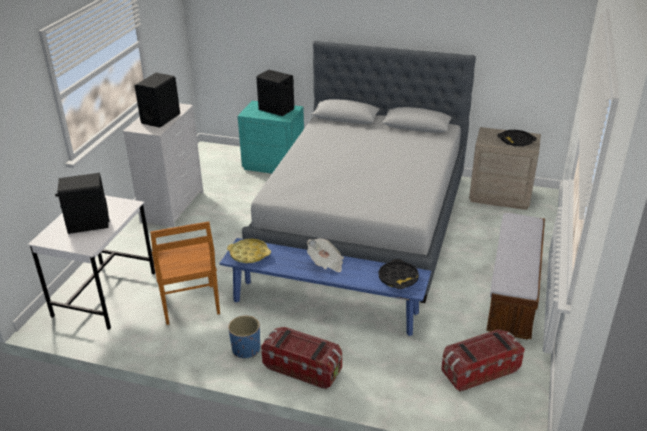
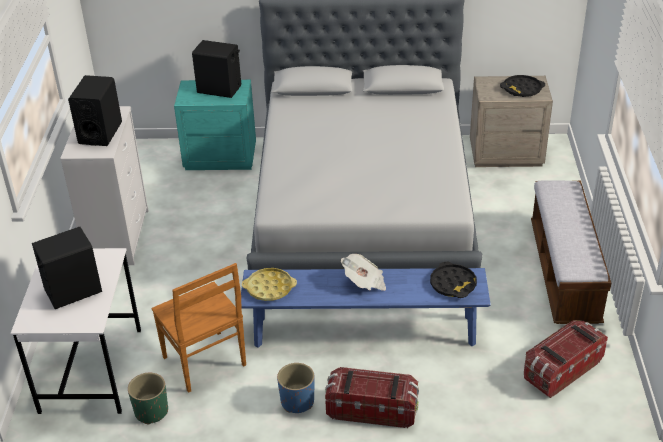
camera: 15 degrees left, 5 degrees up
none -> green planter [128,373,168,424]

